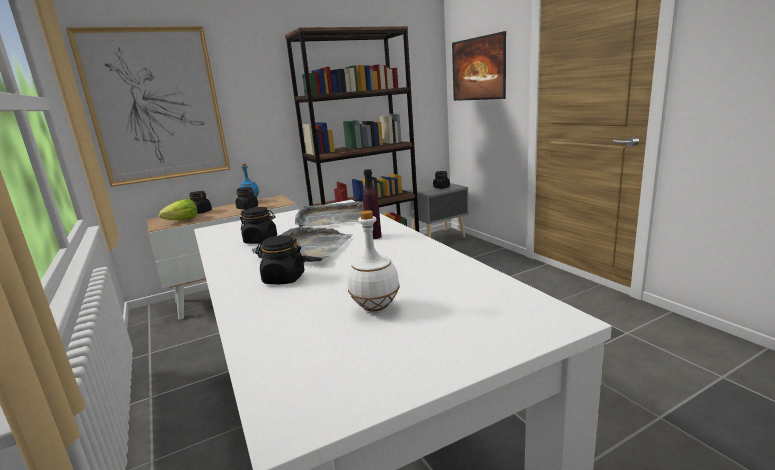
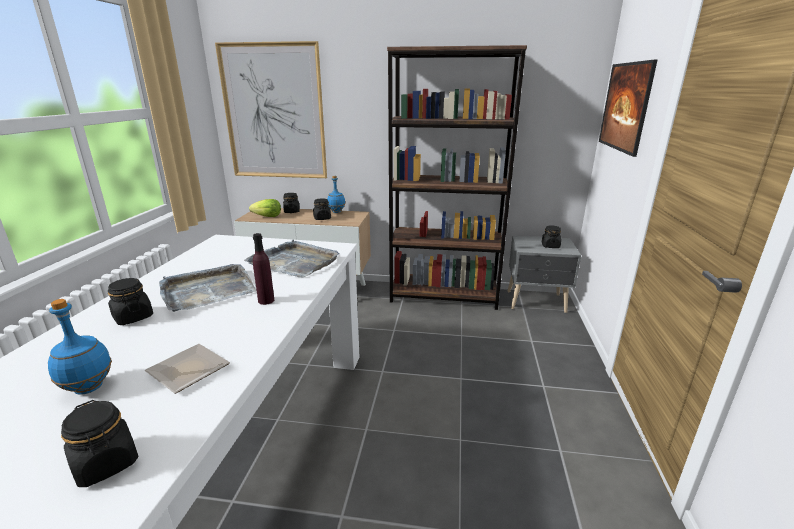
camera: 35 degrees right, 5 degrees up
black jar [240,207,277,244] -> black jar moved to [61,400,138,487]
white bottle [348,211,400,314] -> blue bottle [48,299,112,394]
none -> plate [144,344,230,394]

